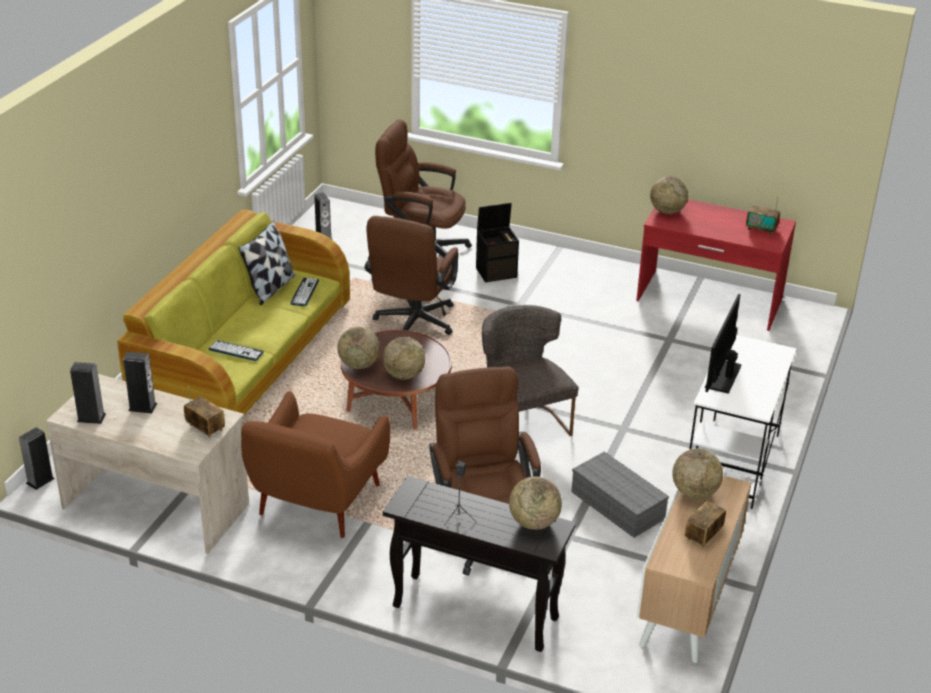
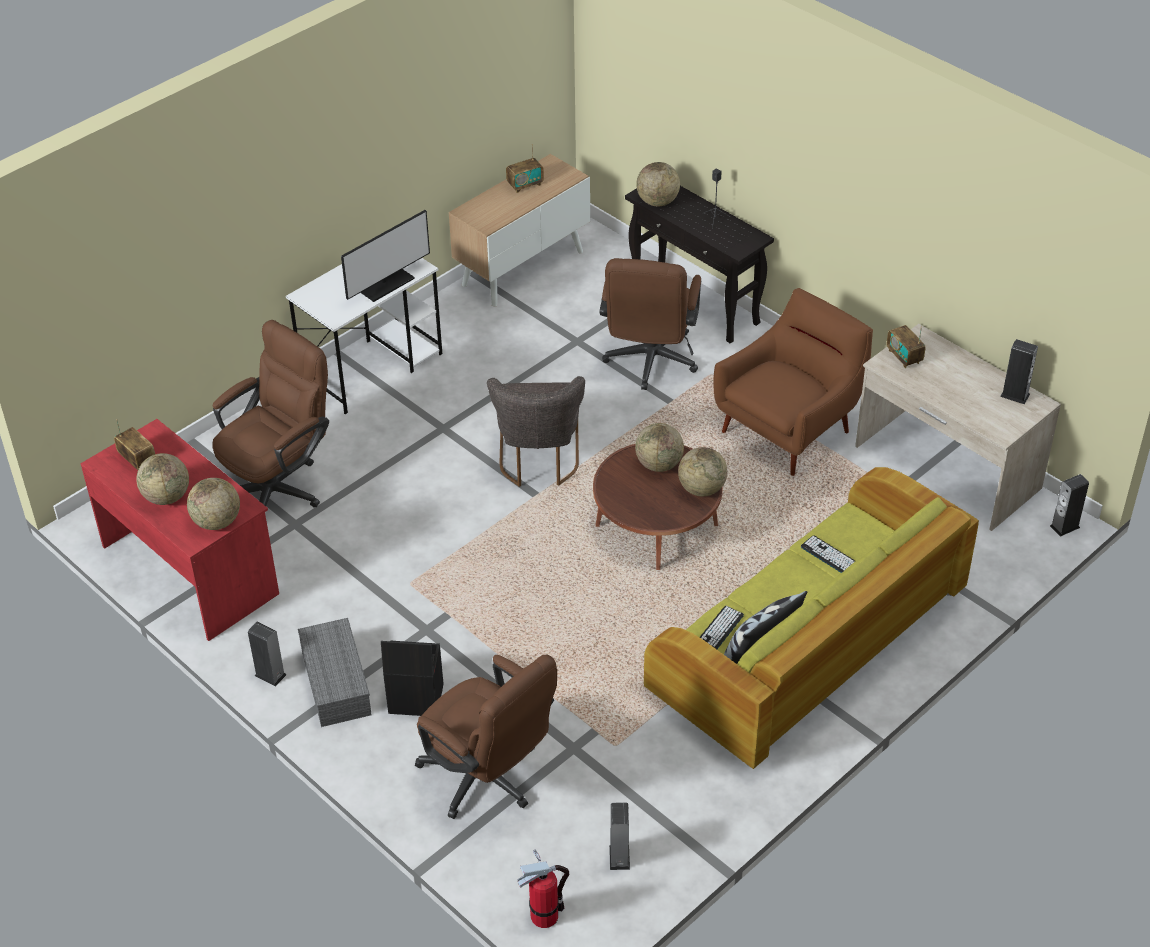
camera: 155 degrees left, 10 degrees up
speaker [123,352,157,413] -> speaker moved to [248,622,287,687]
brown office chair [365,216,459,335] -> brown office chair moved to [212,320,329,508]
grey storage box [571,452,669,538] -> grey storage box moved to [298,618,372,727]
globe [672,448,723,499] -> globe moved to [136,453,189,505]
none -> fire extinguisher [518,850,569,928]

